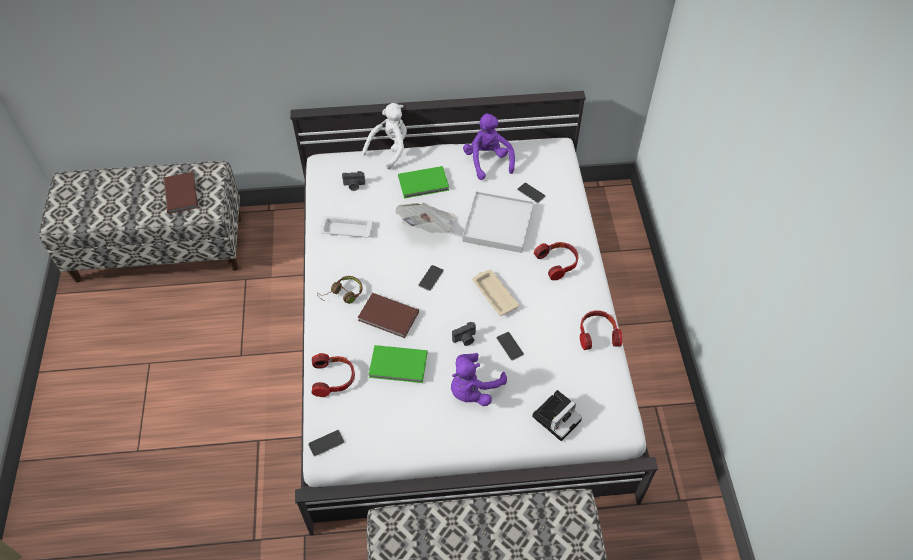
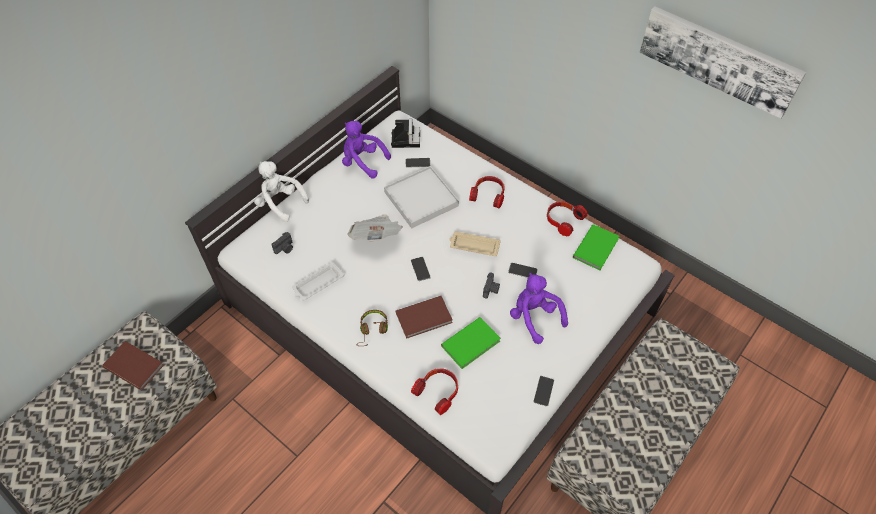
camera: 45 degrees left, 0 degrees up
phone [308,430,345,456] -> phone moved to [533,376,554,407]
white plush toy [362,103,407,169] -> white plush toy turned 45 degrees counterclockwise [254,161,309,222]
green book [398,166,449,198] -> green book moved to [573,224,619,270]
purple plush toy [451,353,507,406] -> purple plush toy turned 150 degrees clockwise [510,273,568,344]
camera [532,390,582,441] -> camera moved to [391,119,420,148]
none -> picture [639,6,806,119]

